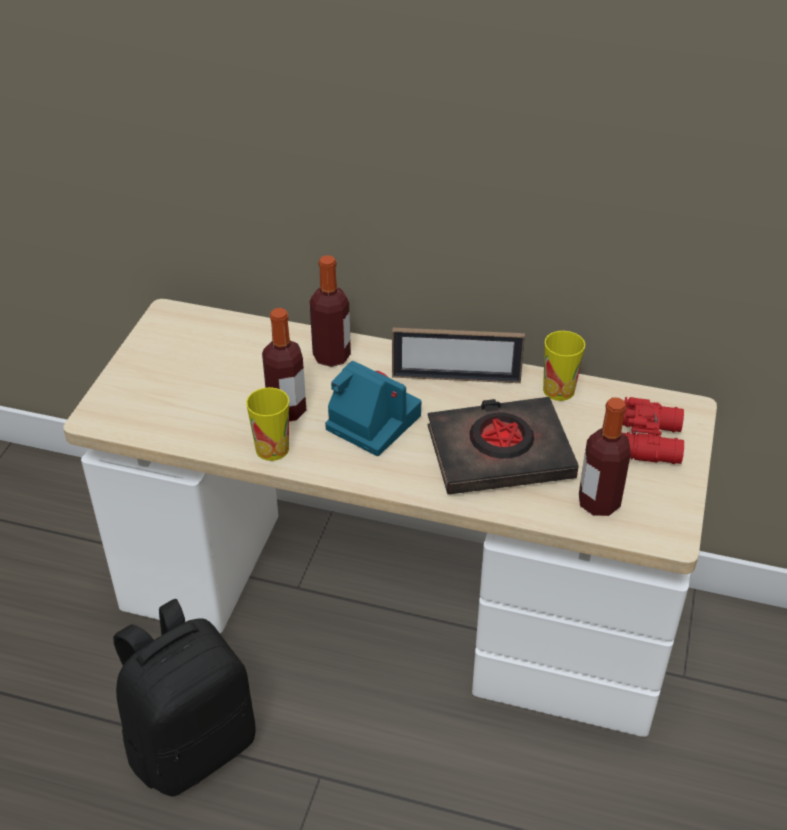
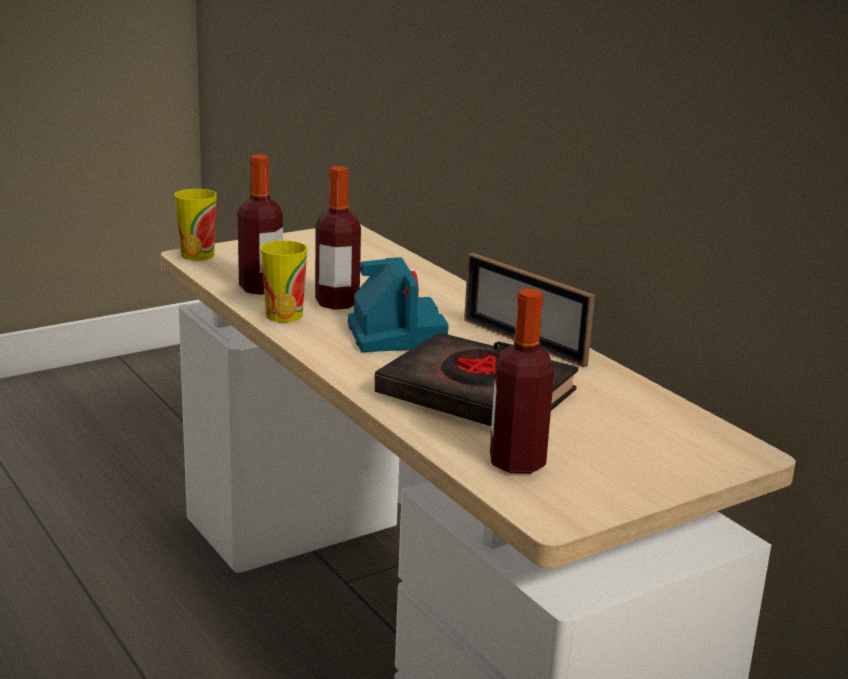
camera: 40 degrees right, 20 degrees down
black backpack [113,599,256,797] -> none
bottle [310,255,351,367] -> bottle moved to [238,154,283,295]
cup [543,331,585,401] -> cup moved to [175,189,217,261]
red binoculars [623,397,684,464] -> none

